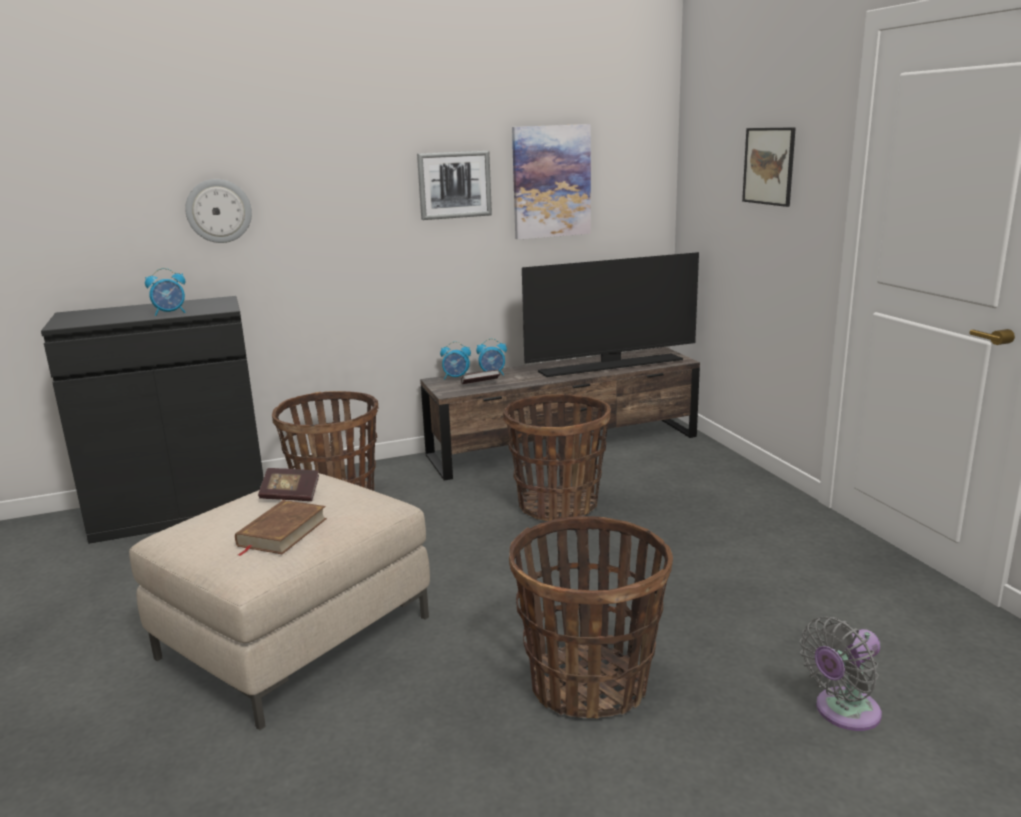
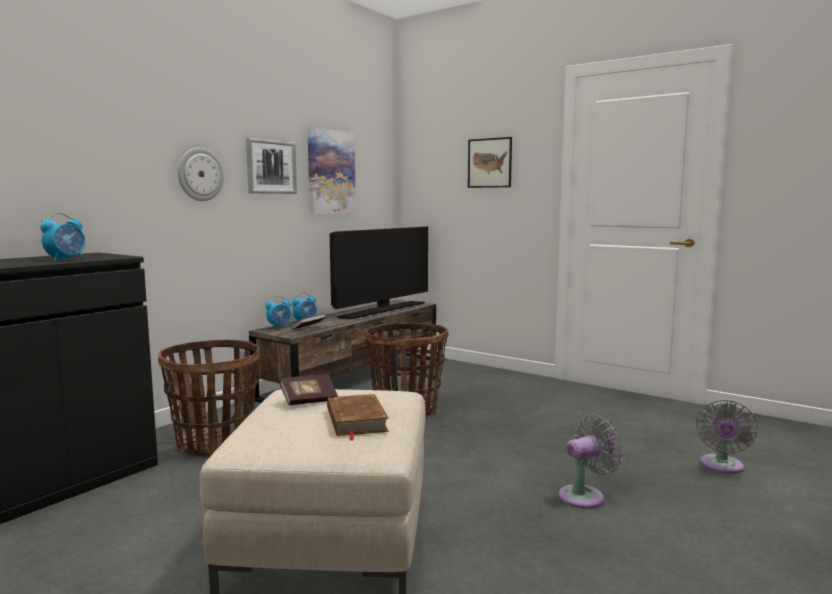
camera: 35 degrees left, 10 degrees down
wall clock [185,179,252,243] -> wall clock moved to [178,147,224,201]
basket [509,516,673,719] -> grey fan [558,415,623,509]

